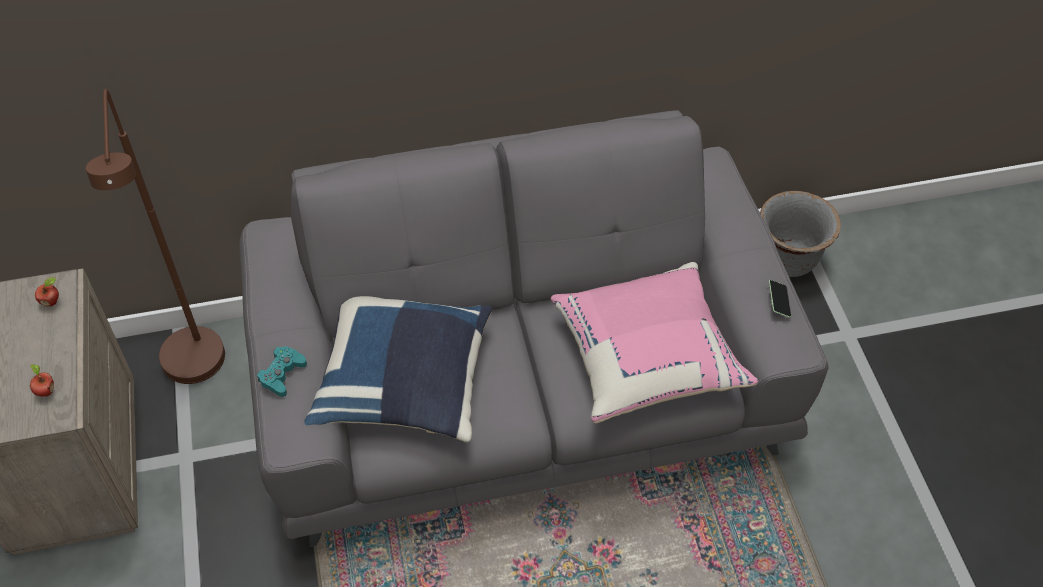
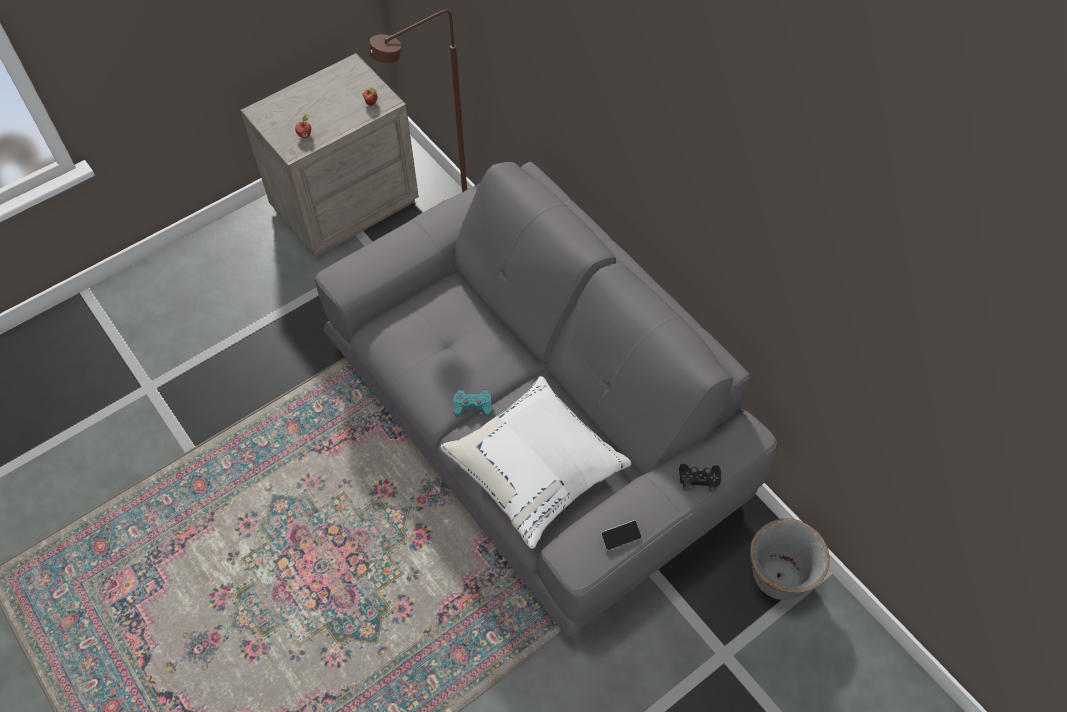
camera: 65 degrees right, 5 degrees up
turquoise game controller [257,346,307,397] -> turquoise game controller moved to [453,390,491,417]
blue pillow [304,296,492,442] -> none
pink pillow [551,262,758,423] -> white pillow [440,376,632,549]
none -> black game controller [679,464,721,493]

